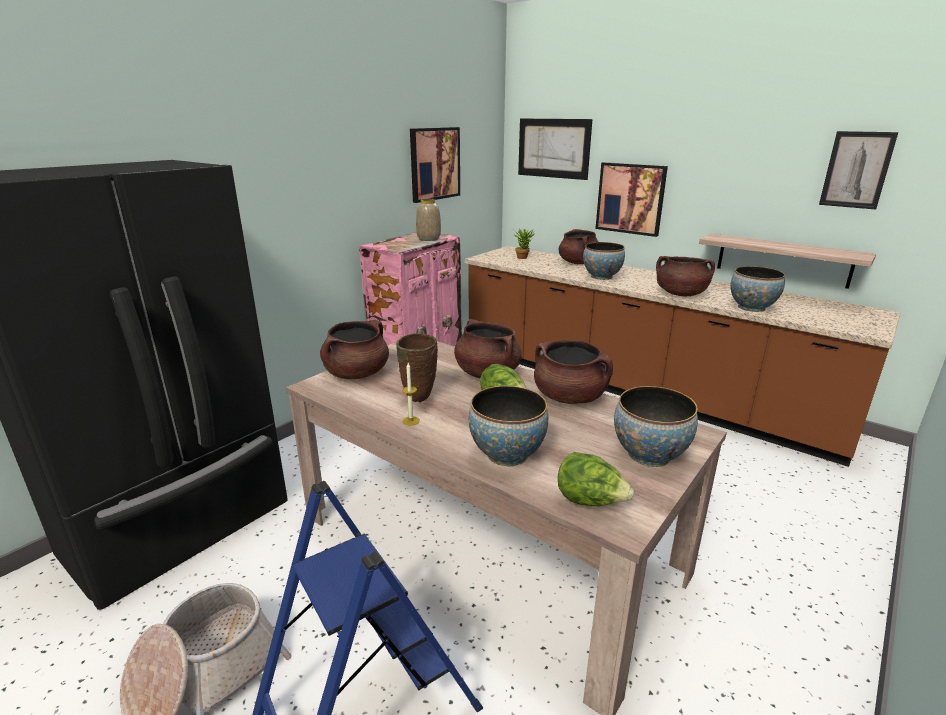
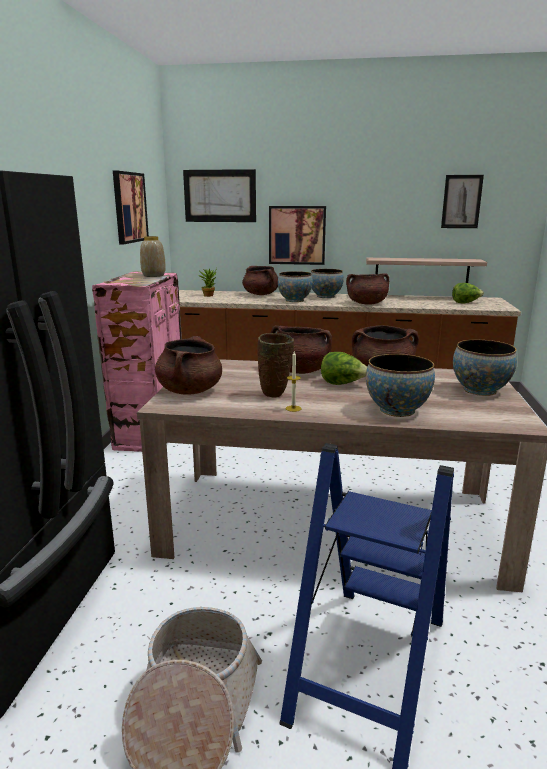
camera: 30 degrees left, 5 degrees down
lettuce [558,452,634,506] -> lettuce moved to [452,283,484,303]
bowl [731,266,785,312] -> bowl moved to [311,269,344,298]

